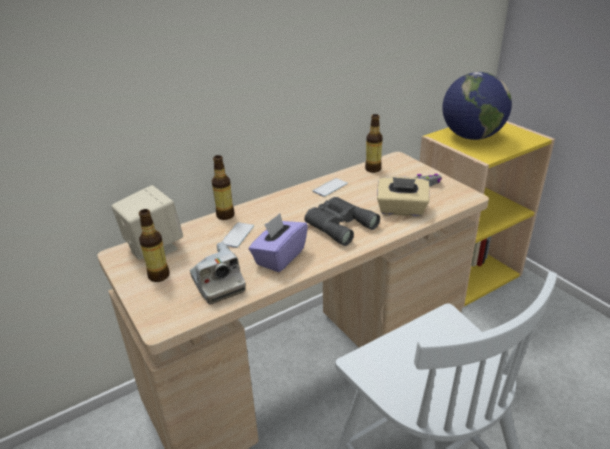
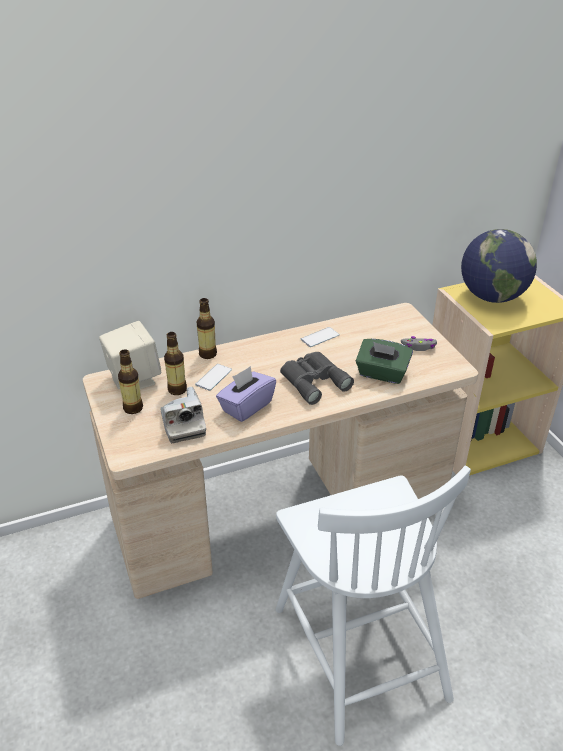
camera: 10 degrees right, 5 degrees up
bottle [365,114,383,173] -> bottle moved to [164,332,187,395]
beige tissue box [377,176,429,216] -> green tissue box [356,339,413,384]

